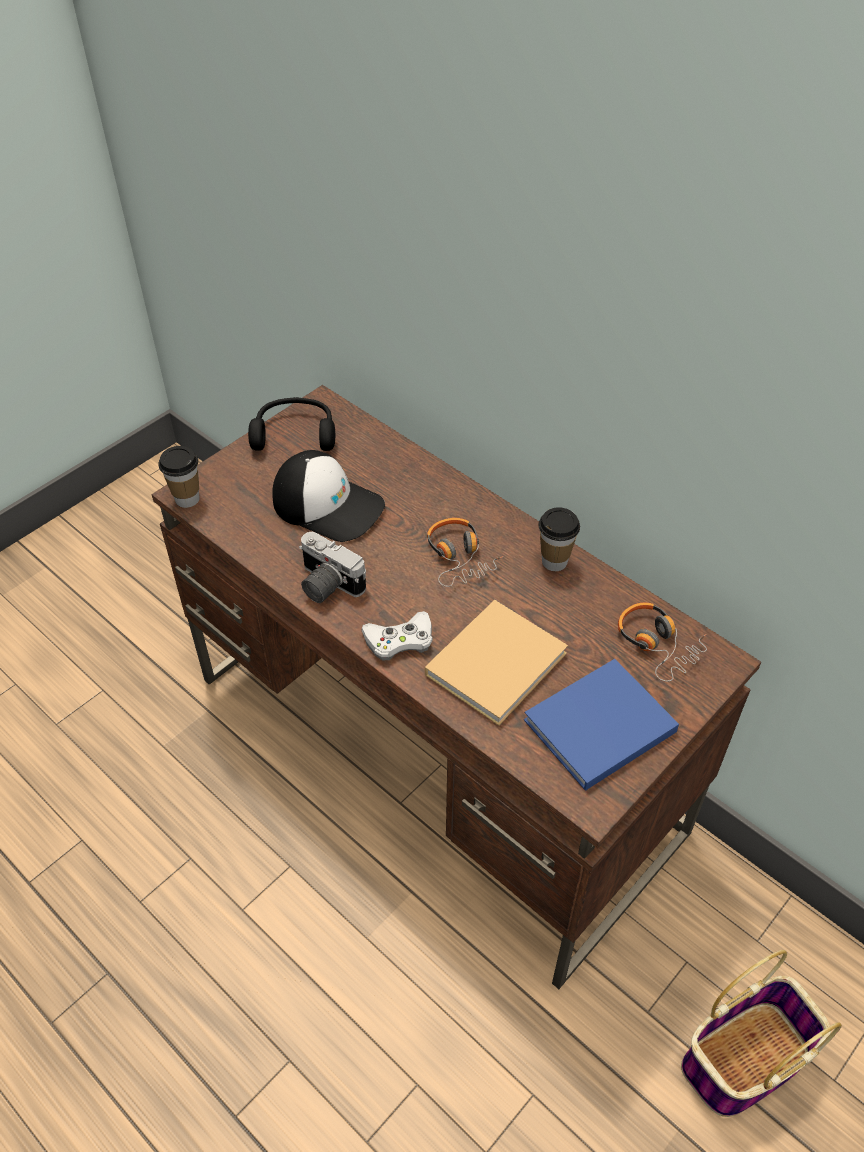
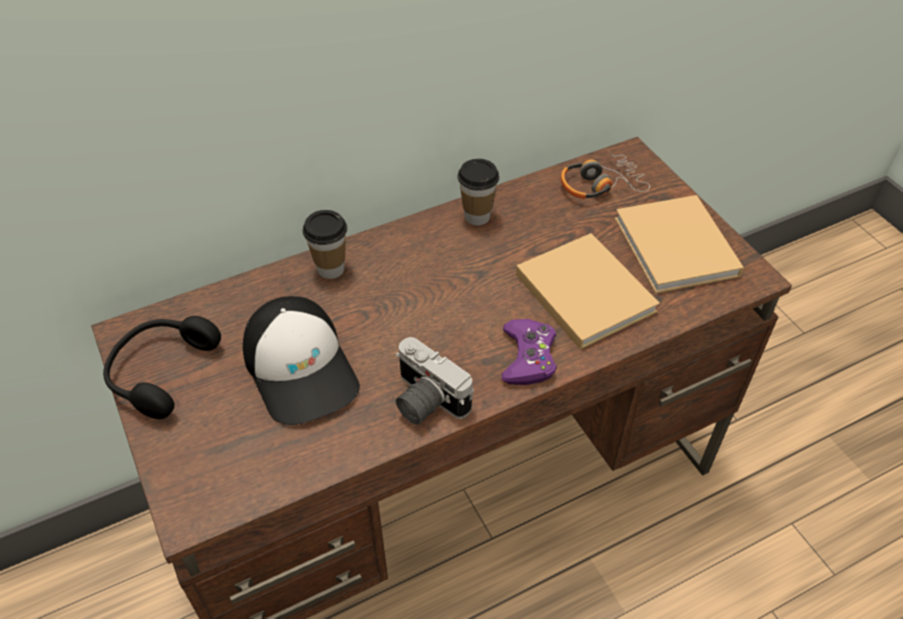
camera: 70 degrees left, 0 degrees up
cup [159,446,199,508] -> cup moved to [303,210,347,279]
cap [272,450,385,542] -> cap turned 105 degrees clockwise [243,296,360,425]
camera [299,532,366,603] -> camera turned 75 degrees clockwise [395,337,474,425]
white game controller [361,611,433,660] -> purple game controller [501,319,557,385]
headphones [427,518,503,587] -> none
blue book [524,659,679,791] -> beige book [615,195,744,294]
basket [681,950,842,1117] -> none

